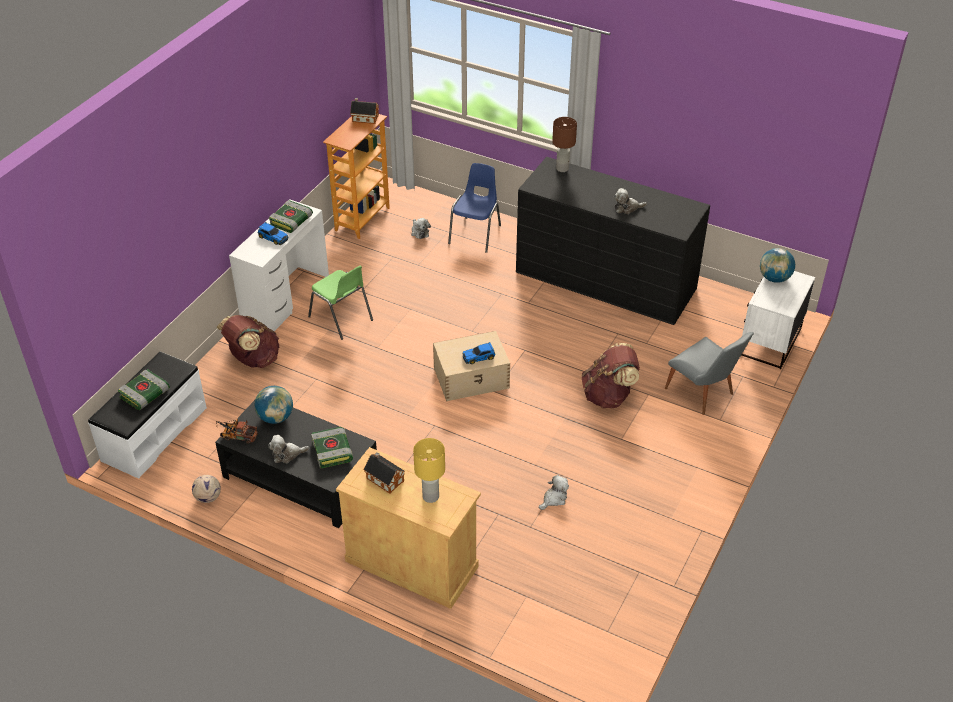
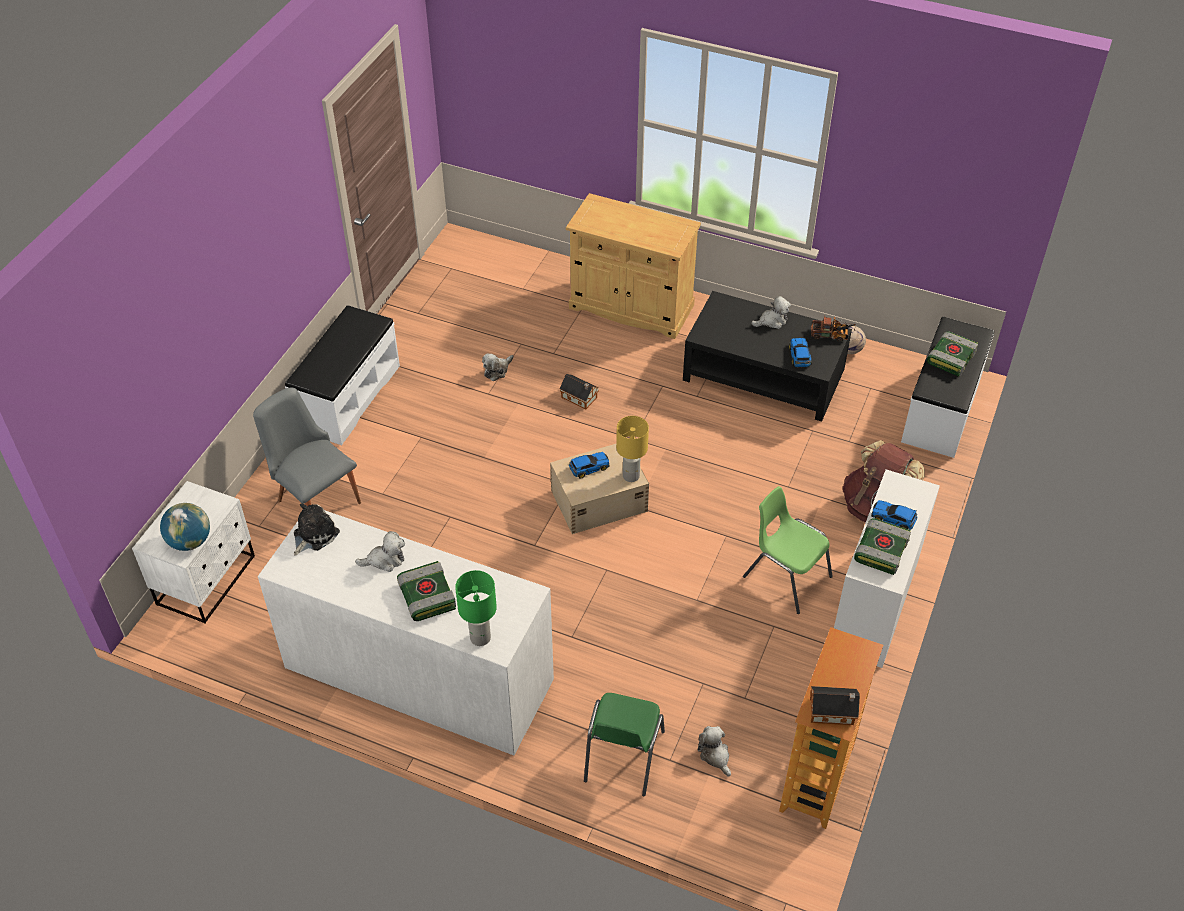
camera: 175 degrees right, 5 degrees up
globe [255,386,293,424] -> toy car [789,338,812,367]
book [311,427,353,468] -> book moved to [397,561,456,621]
toy house [363,452,405,494] -> toy house moved to [560,374,599,409]
yellow table lamp [413,438,445,503] -> yellow table lamp moved to [616,416,649,482]
blue chair [448,163,501,253] -> green chair [584,693,665,796]
black dresser [516,157,710,325] -> white dresser [258,510,554,755]
brown table lamp [552,117,577,172] -> green table lamp [455,570,497,646]
brown backpack [582,343,640,408] -> none
none -> white bench [285,305,400,445]
none -> plush toy [294,503,340,556]

